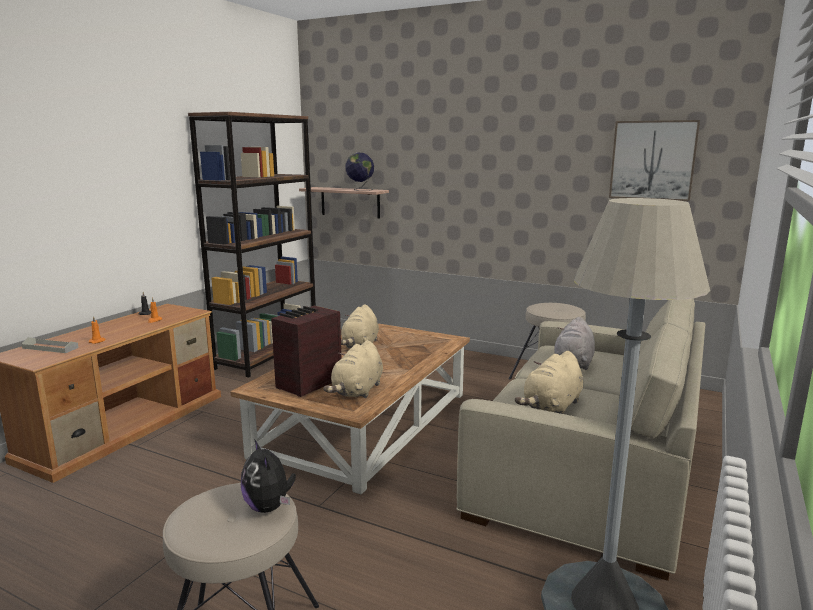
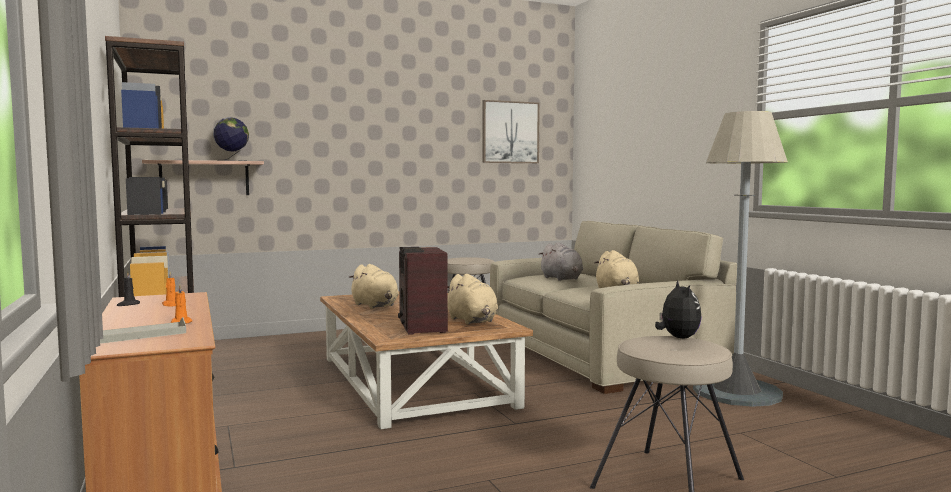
camera: 50 degrees left, 10 degrees down
plush toy [241,439,296,513] -> plush toy turned 105 degrees counterclockwise [655,281,702,338]

